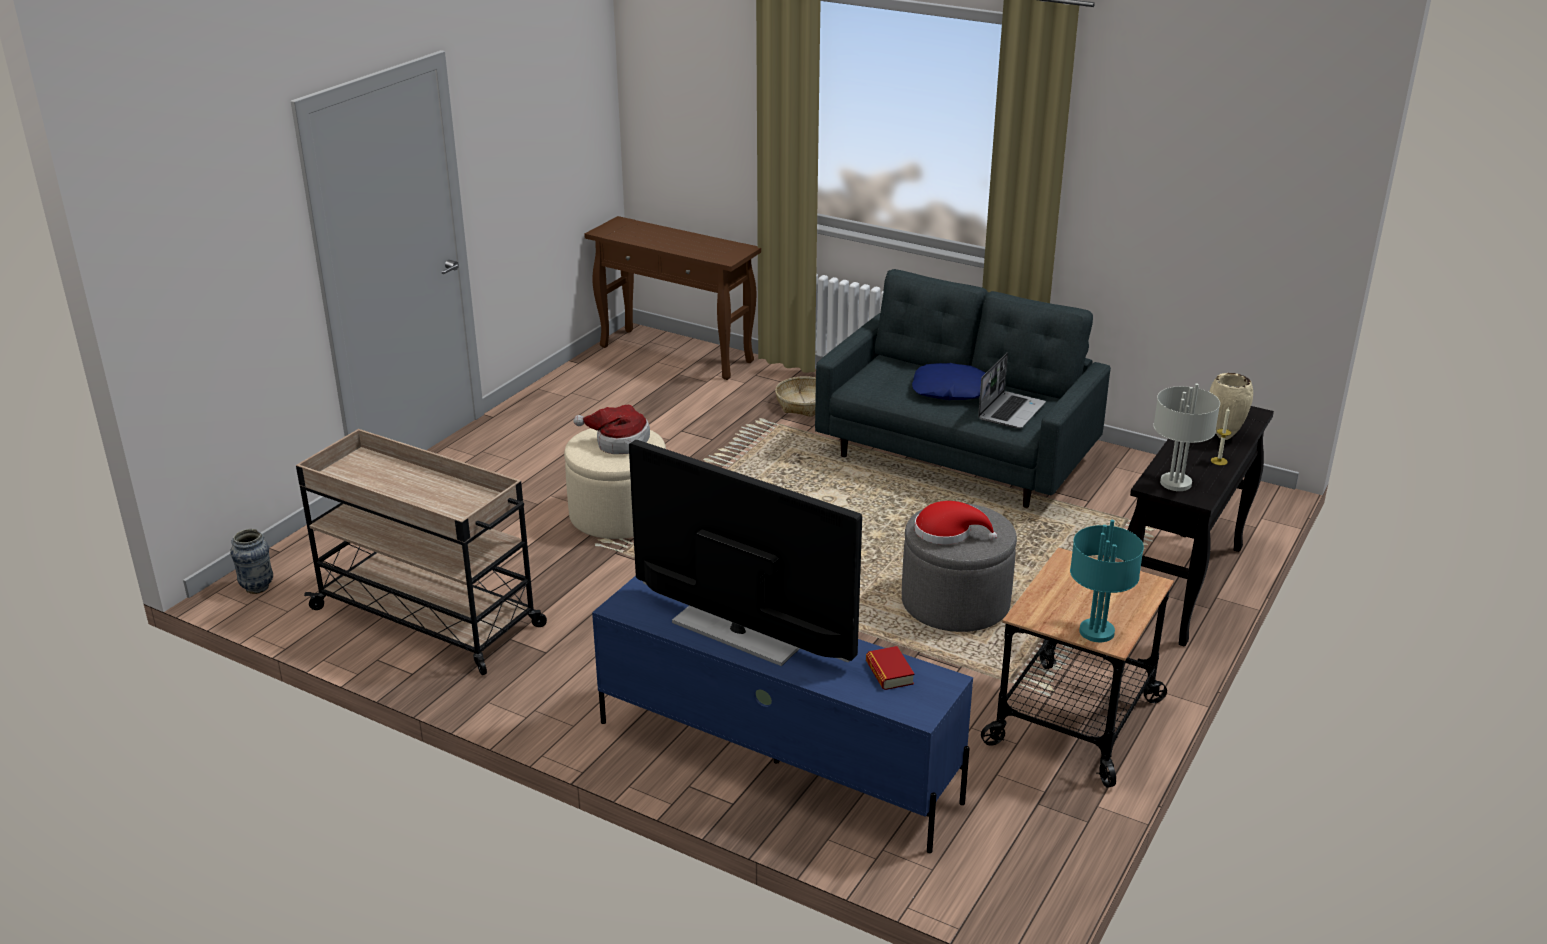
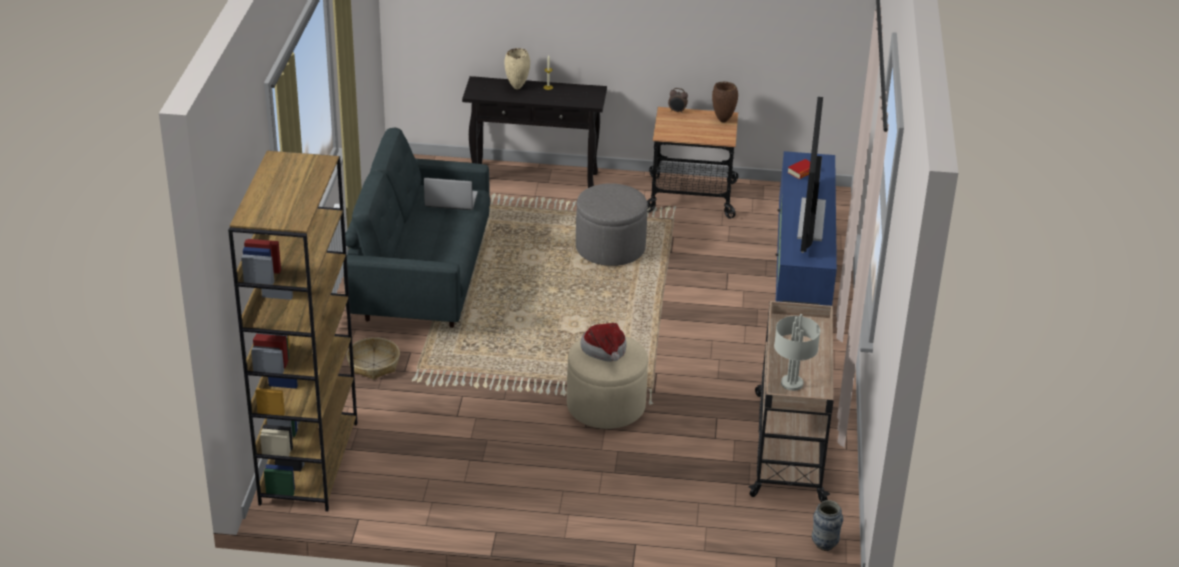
camera: 115 degrees left, 5 degrees up
brown console table [584,216,761,380] -> brown bookcase [228,151,357,512]
blue pillow [912,363,985,400] -> none
red hat [915,501,997,545] -> none
turquoise table lamp [1070,520,1144,642] -> brown vase [712,82,738,123]
grey table lamp [1153,383,1220,491] -> grey table lamp moved to [774,314,820,391]
none -> alarm clock [668,88,688,112]

